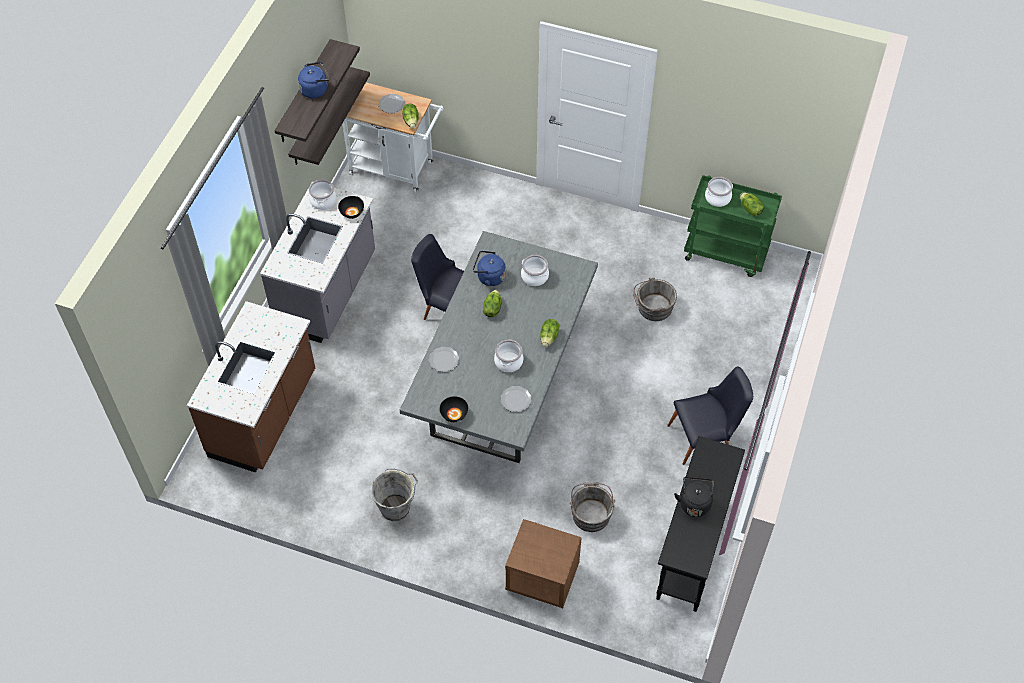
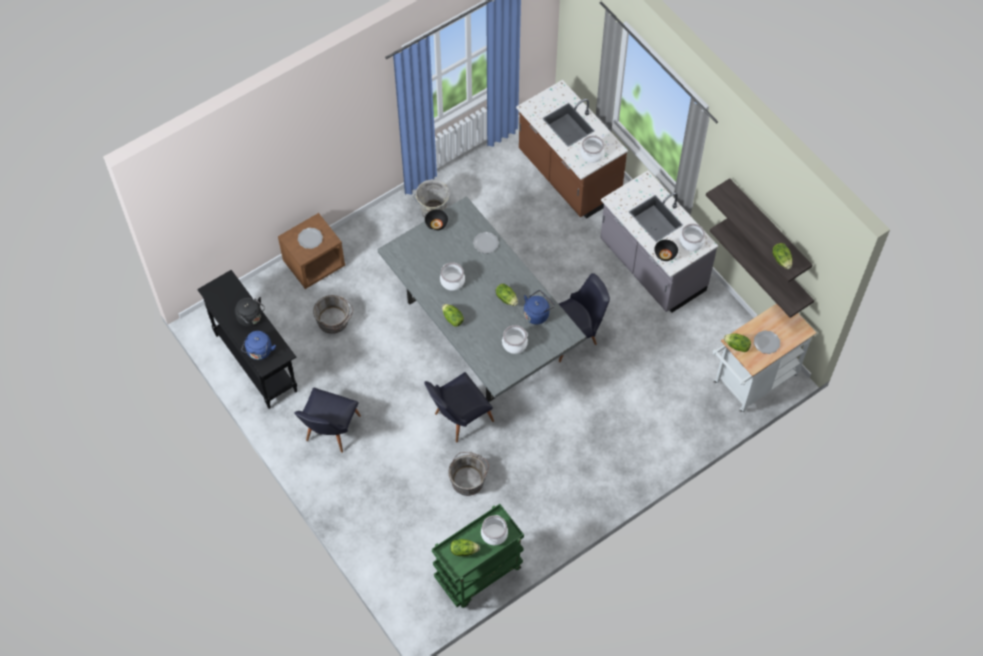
camera: 125 degrees right, 5 degrees up
blue kettle [298,62,330,98] -> blue kettle moved to [242,331,276,360]
plate [501,386,531,412] -> plate moved to [298,228,323,249]
none -> black chair [424,372,494,443]
none -> cooking pot [580,136,604,163]
none -> lettuce [772,243,792,269]

